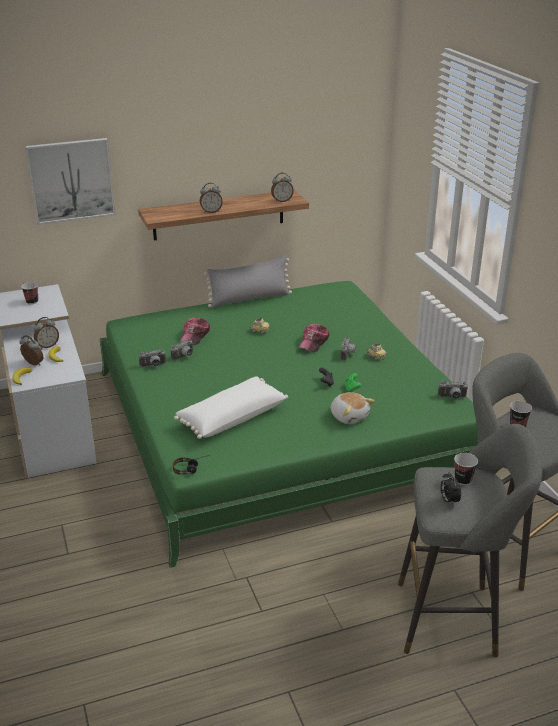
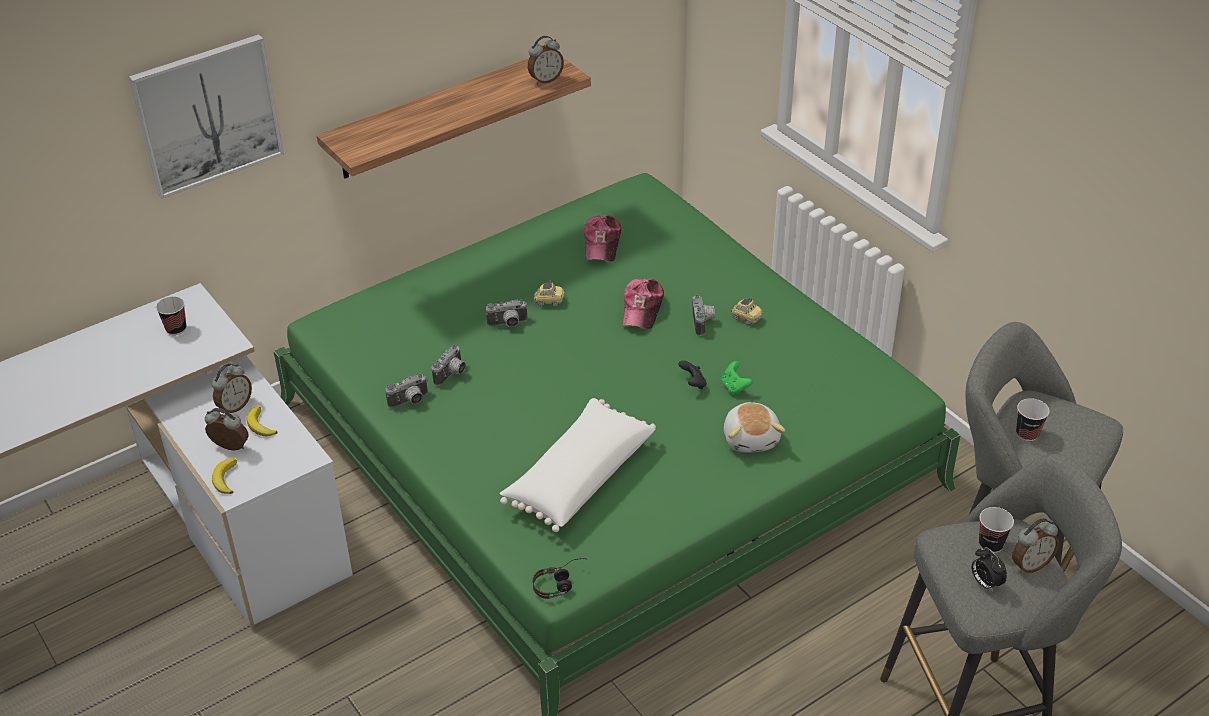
camera: 15 degrees left, 10 degrees up
cap [179,317,210,345] -> cap moved to [584,215,621,261]
alarm clock [200,183,223,213] -> alarm clock moved to [1012,518,1059,573]
grey pillow [204,255,292,308] -> none
plush toy [330,392,375,424] -> plush toy turned 45 degrees clockwise [724,402,785,453]
camera [438,381,468,399] -> camera moved to [486,300,528,327]

